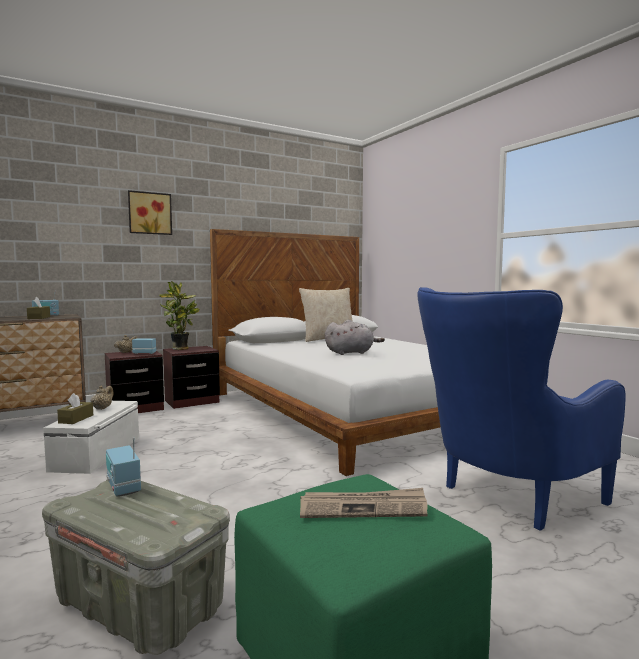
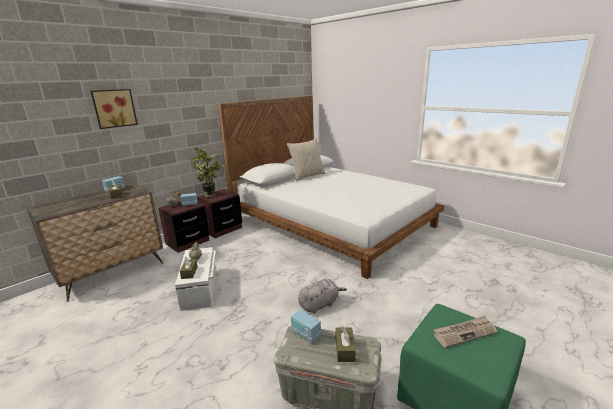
camera: 15 degrees left, 15 degrees up
picture [128,190,172,235] -> picture moved to [91,89,138,129]
grey plush toy [325,320,385,355] -> grey plush toy moved to [298,279,347,314]
blue armchair [417,287,626,530] -> none
none -> brown tissue box [336,326,356,362]

